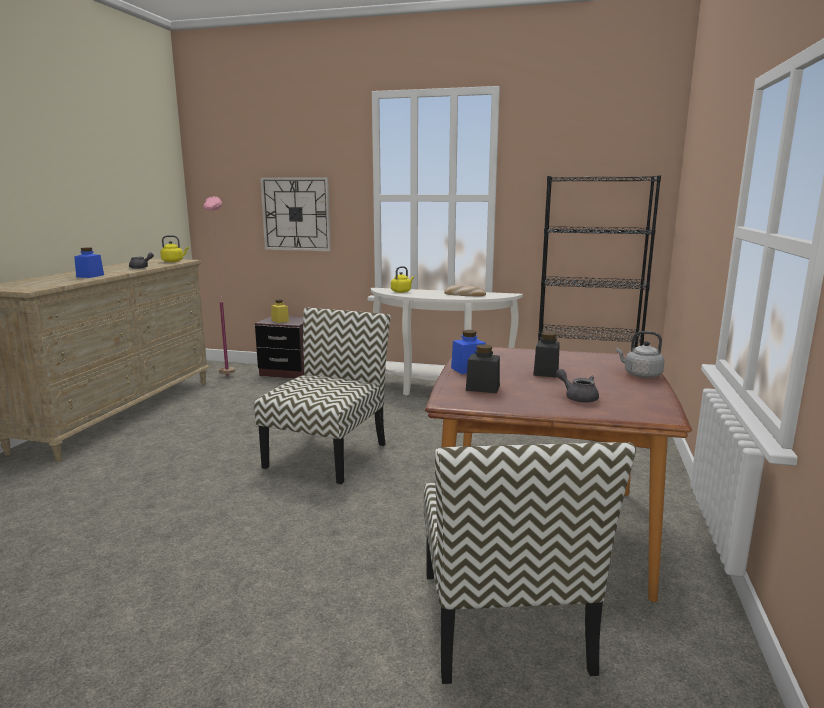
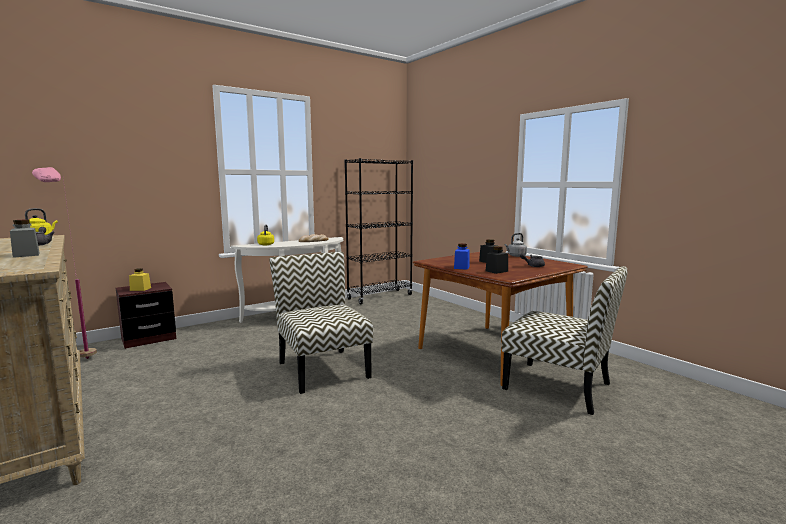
camera: 50 degrees left, 5 degrees down
blue jar [74,247,104,278] -> grey jar [10,220,40,258]
wall clock [260,177,331,251] -> none

